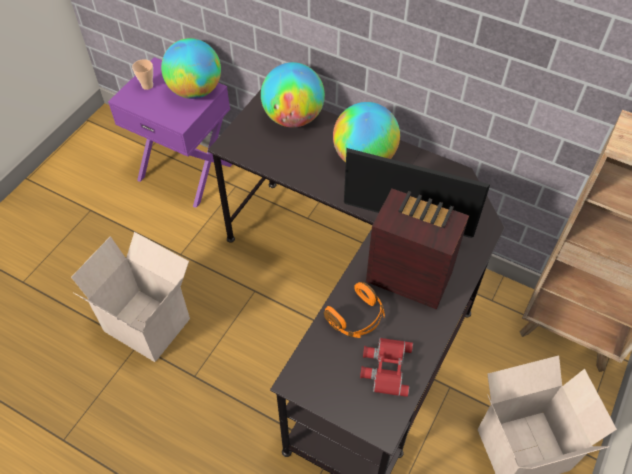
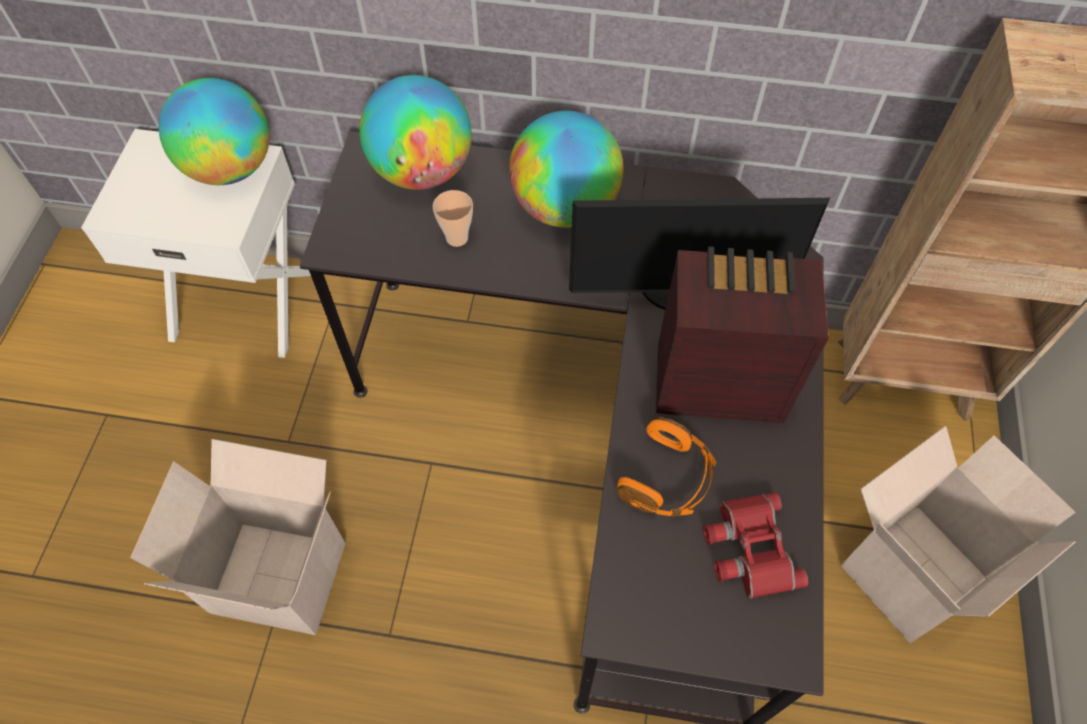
camera: 20 degrees left, 5 degrees up
purple nightstand [108,57,233,208] -> white nightstand [81,129,311,358]
cup [132,59,153,90] -> cup moved to [433,190,473,247]

